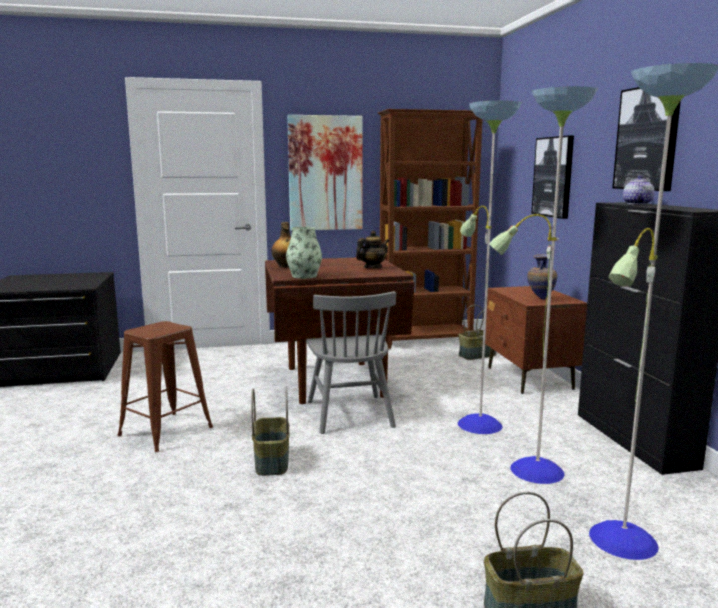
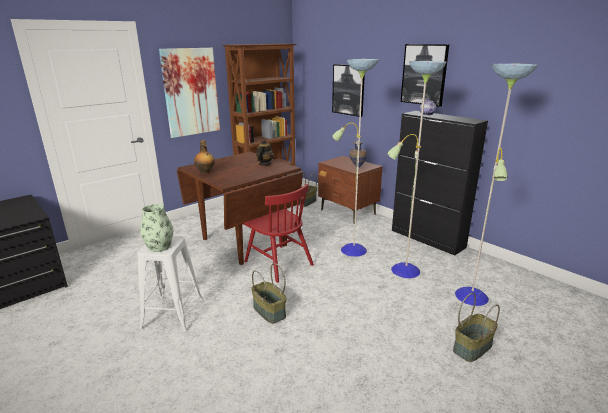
camera: 30 degrees left, 10 degrees up
brown stool [117,321,213,452] -> white stool [137,236,203,332]
vase [286,227,322,279] -> vase moved to [140,204,173,252]
grey chair [306,291,396,434] -> red chair [244,183,314,283]

